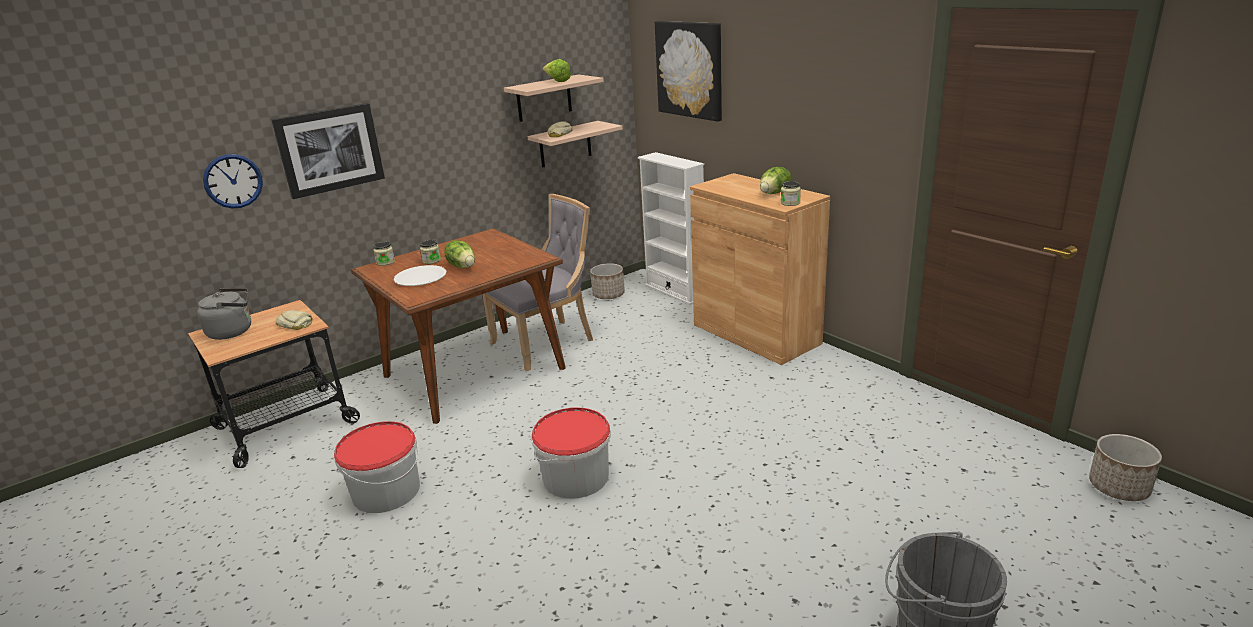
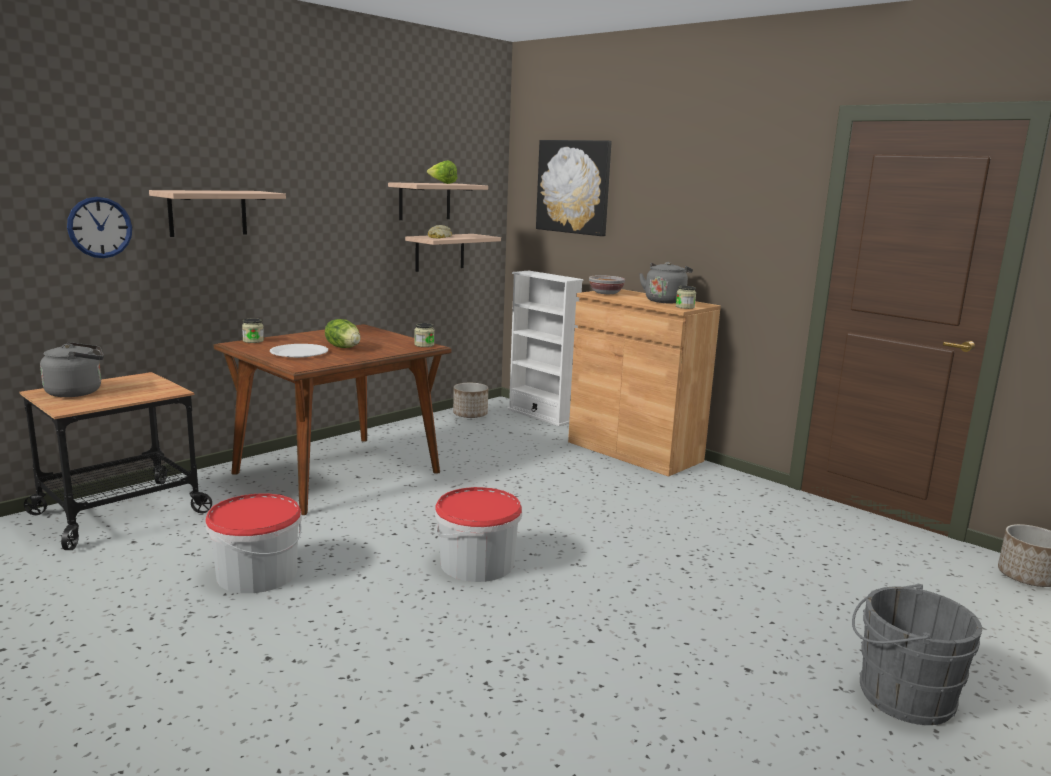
camera: 10 degrees left, 10 degrees down
picture [271,103,385,199] -> shelf [149,190,286,237]
bread [275,310,313,330] -> none
jar [420,240,441,264] -> jar moved to [414,323,434,347]
grey chair [483,194,593,371] -> none
lettuce [760,167,791,194] -> grey kettle [639,262,693,303]
none -> bowl [589,275,625,294]

